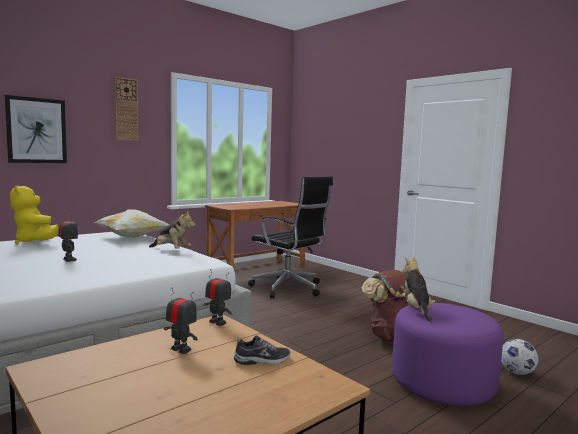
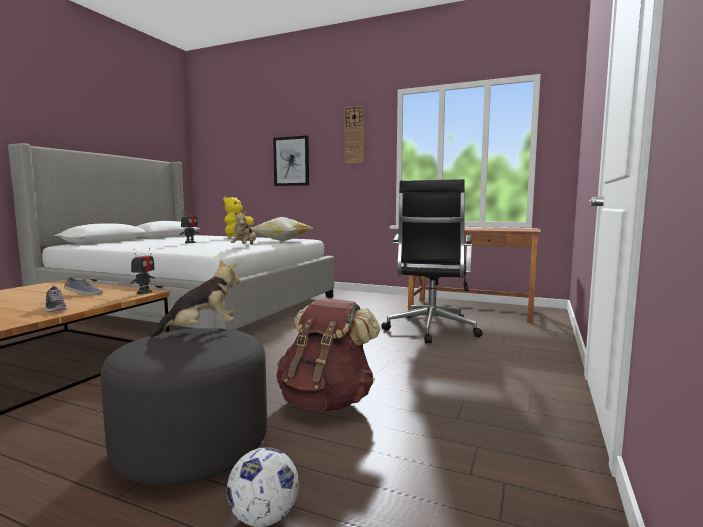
camera: 65 degrees right, 0 degrees up
toy robot [164,288,198,354] -> shoe [64,277,103,295]
purple ottoman [392,303,504,406] -> grey ottoman [100,328,267,485]

